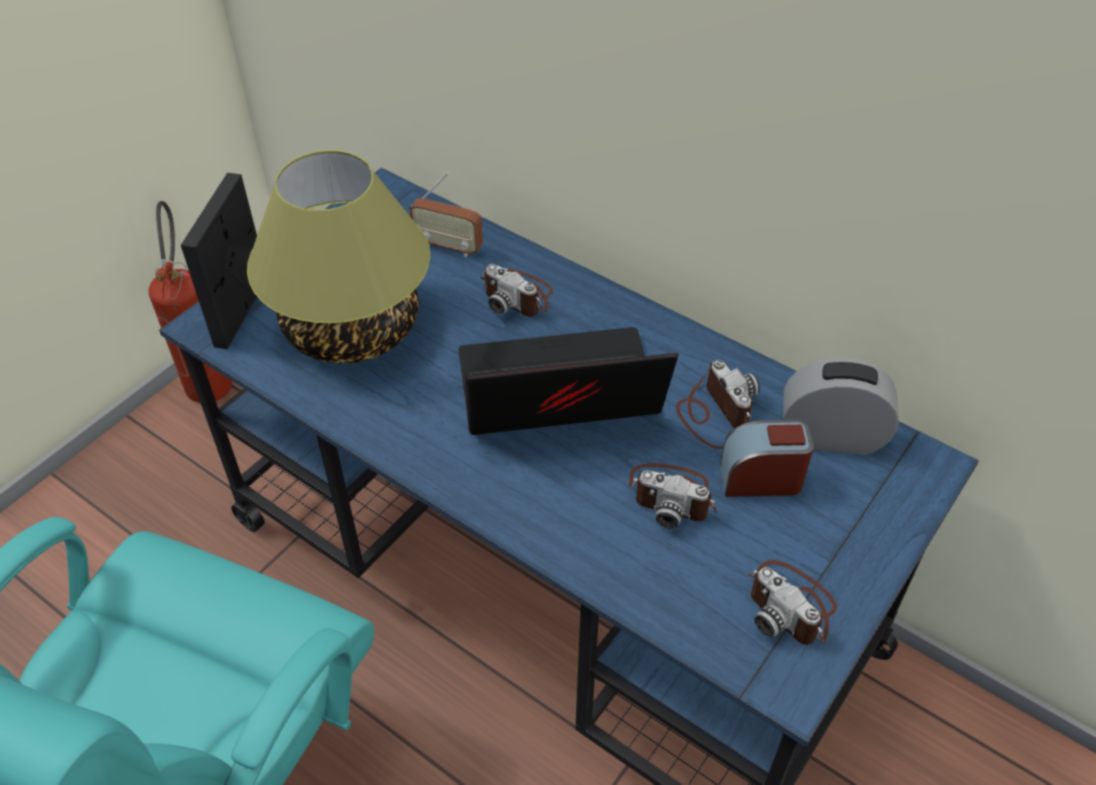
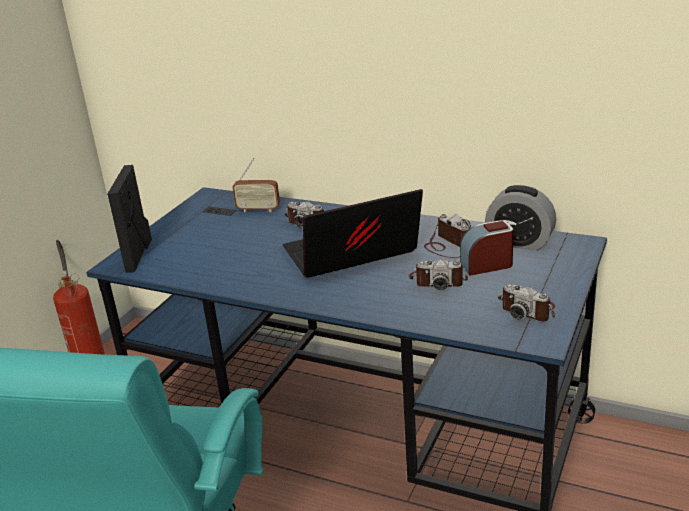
camera: 10 degrees left, 20 degrees down
table lamp [247,150,430,364] -> none
alarm clock [783,358,899,455] -> alarm clock turned 150 degrees counterclockwise [485,185,556,251]

